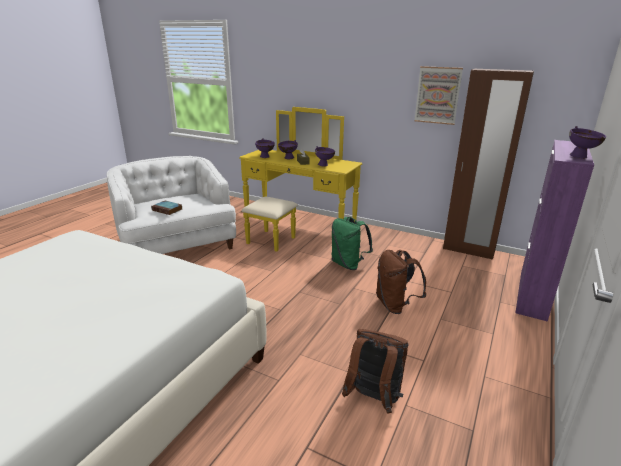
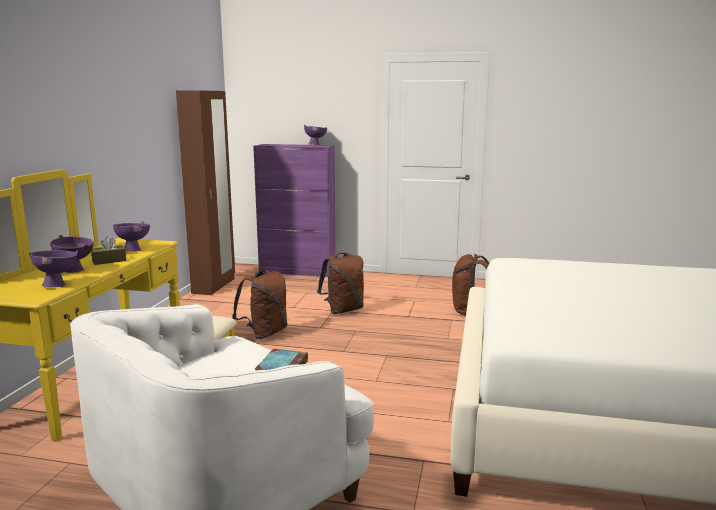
camera: 105 degrees left, 10 degrees down
green backpack [332,217,373,270] -> brown backpack [232,270,288,339]
picture [414,66,463,125] -> none

